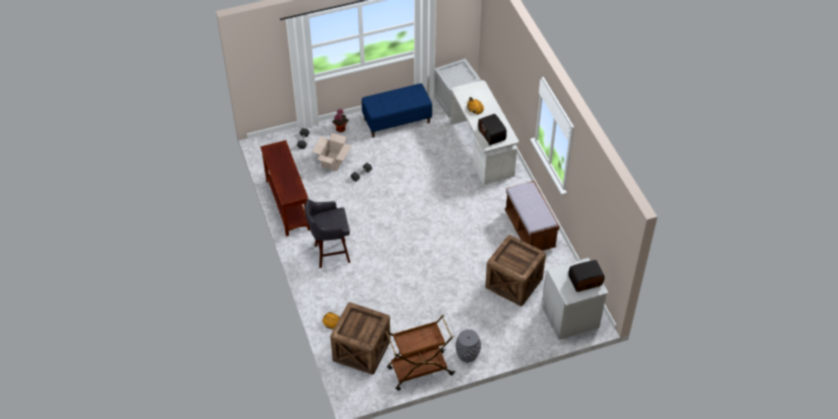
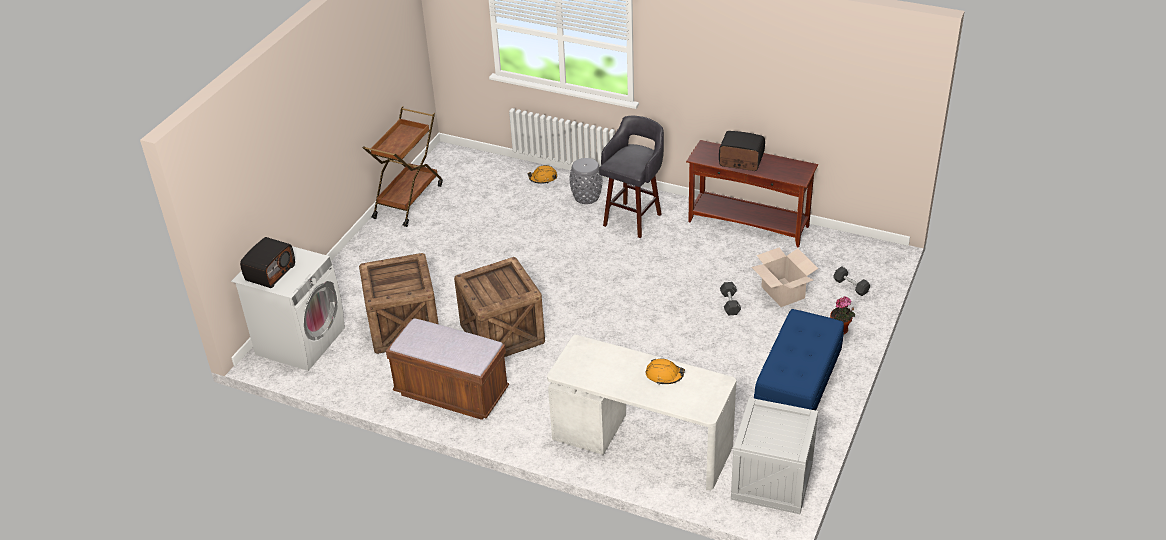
camera: 135 degrees right, 10 degrees down
crate [330,302,391,375] -> crate moved to [454,257,545,357]
grey stool [455,329,481,362] -> grey stool moved to [569,158,603,204]
radio [478,114,507,145] -> radio moved to [719,131,765,171]

